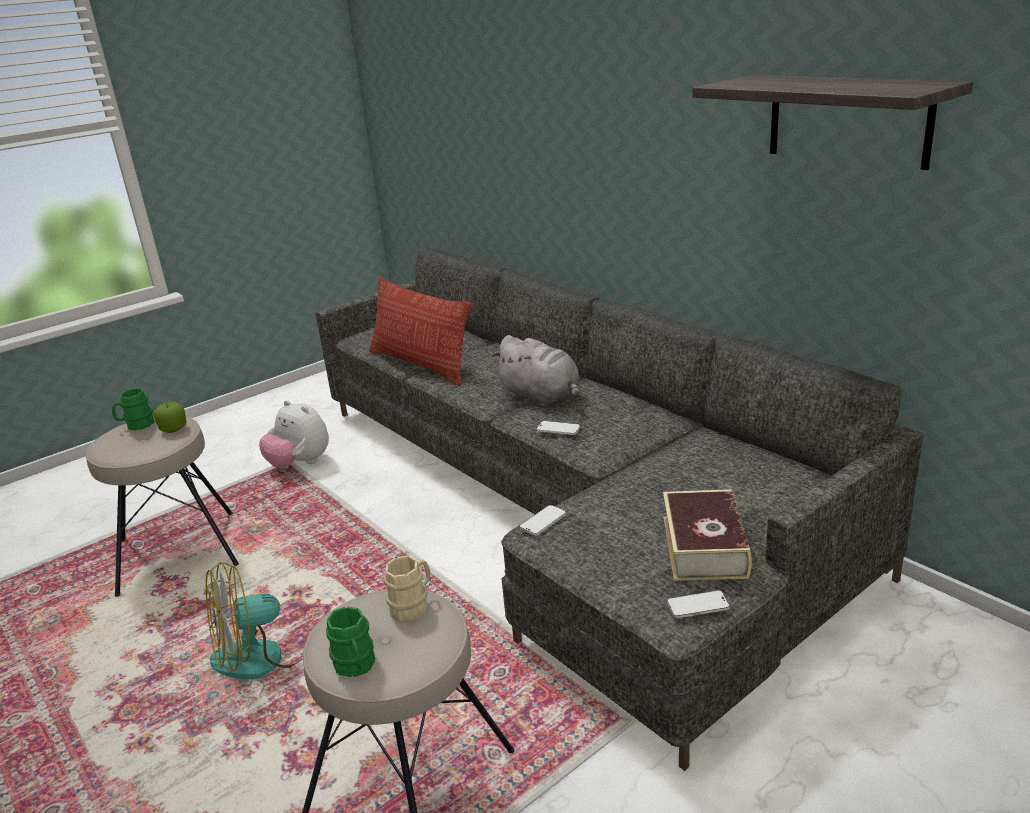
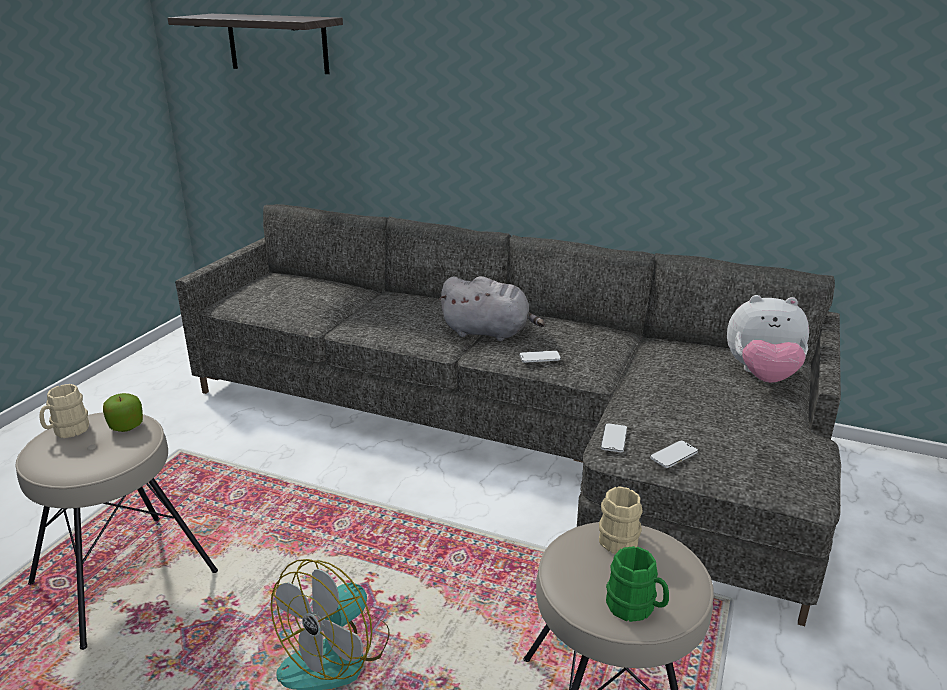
camera: 30 degrees left, 0 degrees up
green mug [112,388,155,430] -> beige mug [39,384,89,438]
plush toy [259,400,329,469] -> plush toy moved to [727,295,809,383]
pillow [369,277,472,385] -> none
book [663,489,752,581] -> none
phone [667,590,730,618] -> phone moved to [650,441,698,468]
shelf [692,75,973,170] -> shelf moved to [168,14,343,74]

